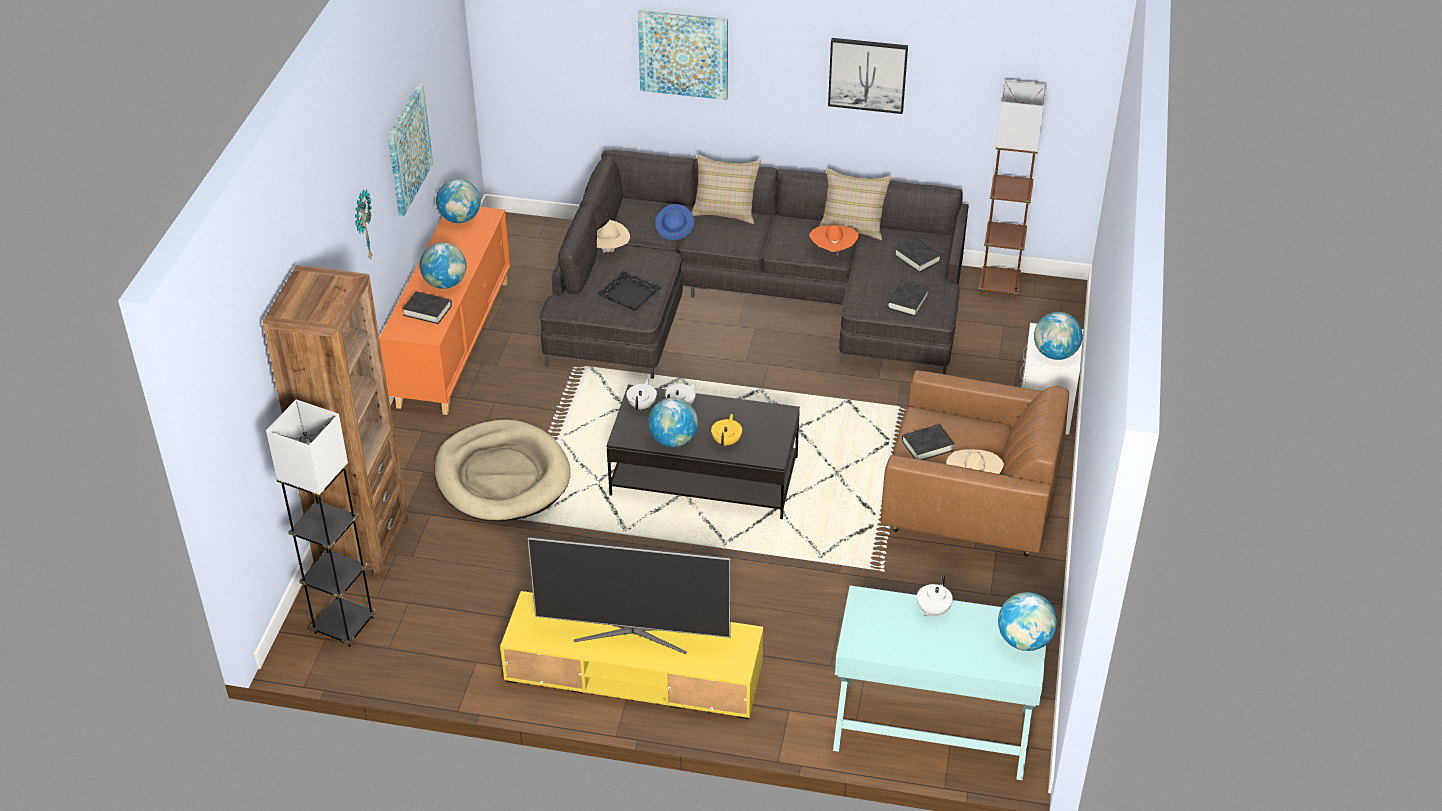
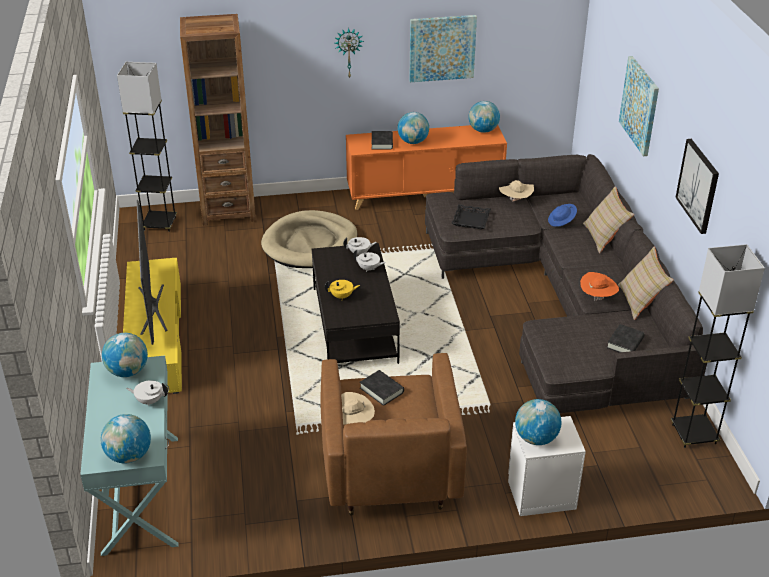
camera: 70 degrees right, 5 degrees down
globe [648,397,698,447] -> globe moved to [102,333,148,377]
black book [887,281,929,316] -> none
brown floor lamp [979,80,1046,299] -> grey floor lamp [671,244,765,448]

